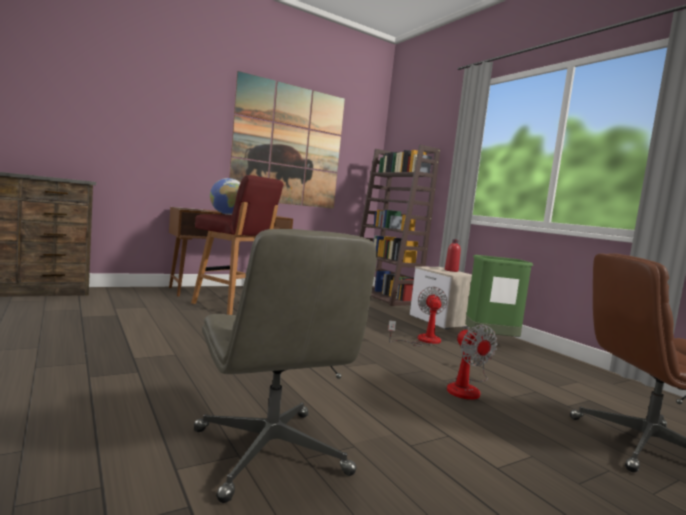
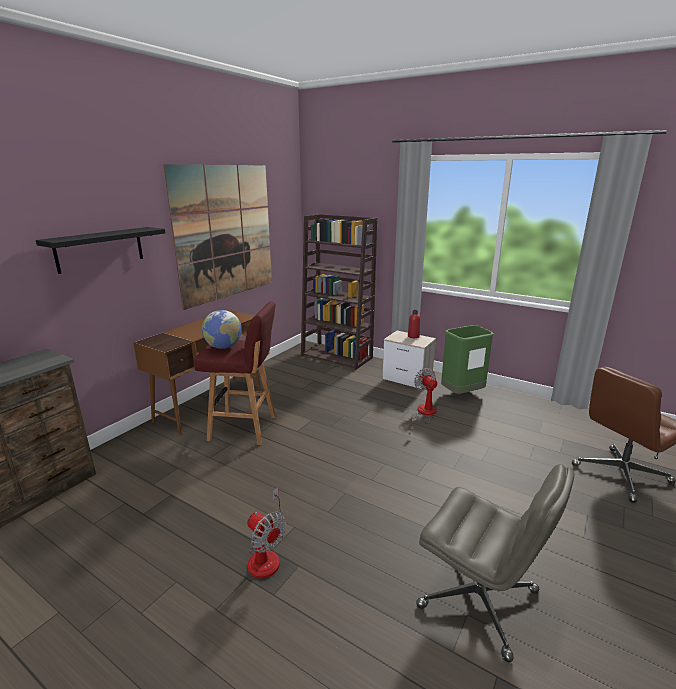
camera: 25 degrees left, 15 degrees up
fan [447,325,497,400] -> fan moved to [247,488,286,579]
none -> black shelf [36,227,165,274]

